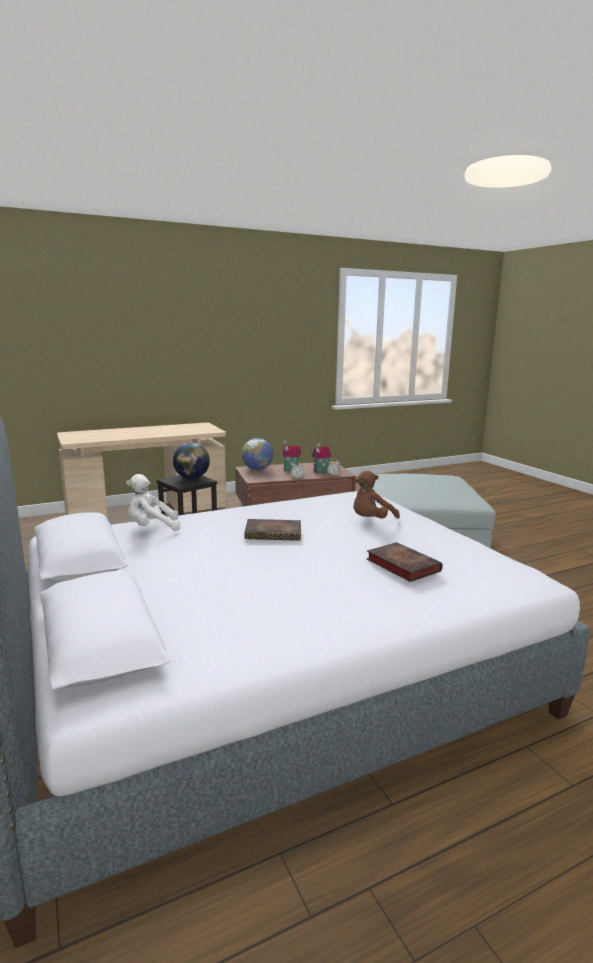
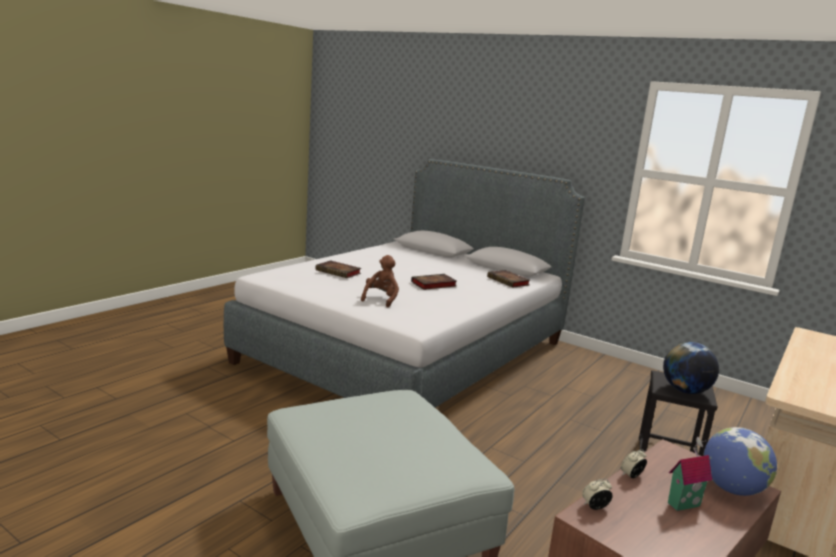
camera: 150 degrees right, 0 degrees up
white plush toy [126,474,180,531] -> book [487,270,530,288]
toy house [312,442,331,473] -> none

